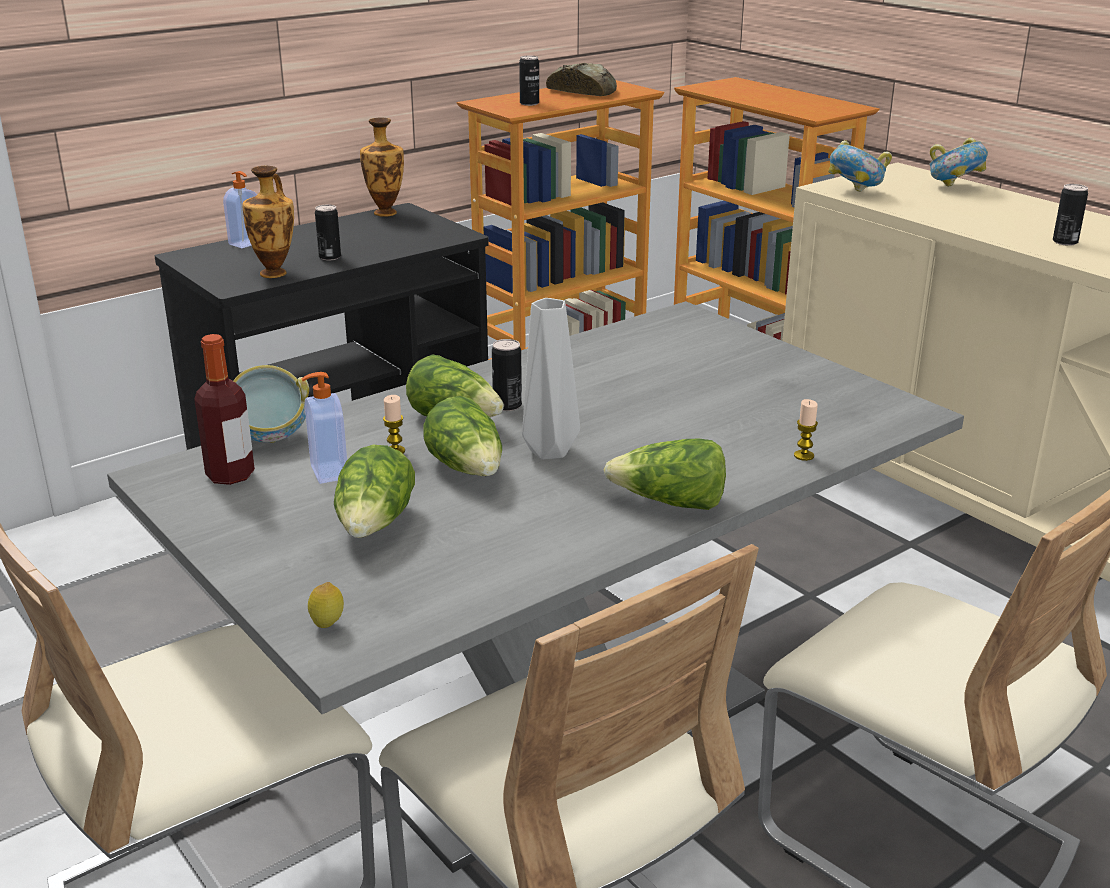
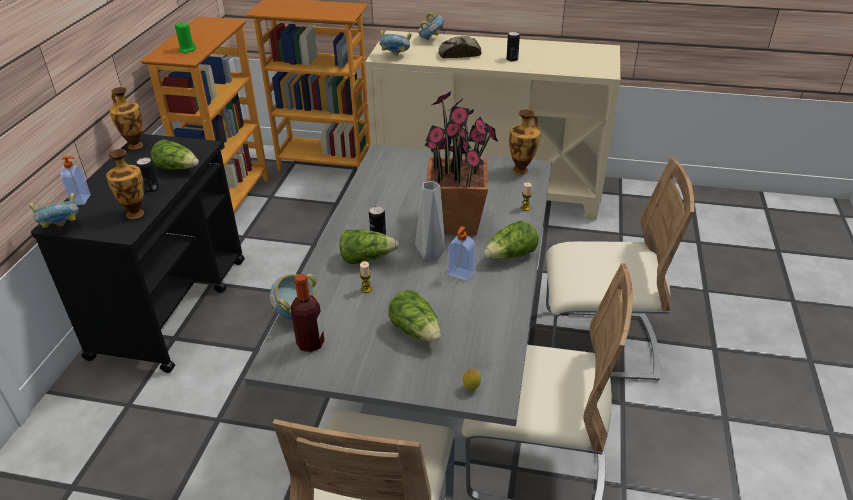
camera: 40 degrees left, 10 degrees up
soap dispenser [301,372,347,484] -> soap dispenser moved to [448,226,476,281]
lettuce [423,396,502,476] -> lettuce moved to [151,140,199,170]
can [519,56,539,106] -> green candle [175,22,196,53]
bread [546,63,617,96] -> bread moved to [439,36,481,58]
none -> bowl [29,193,79,228]
none -> potted plant [425,91,498,235]
none -> vase [509,109,540,174]

